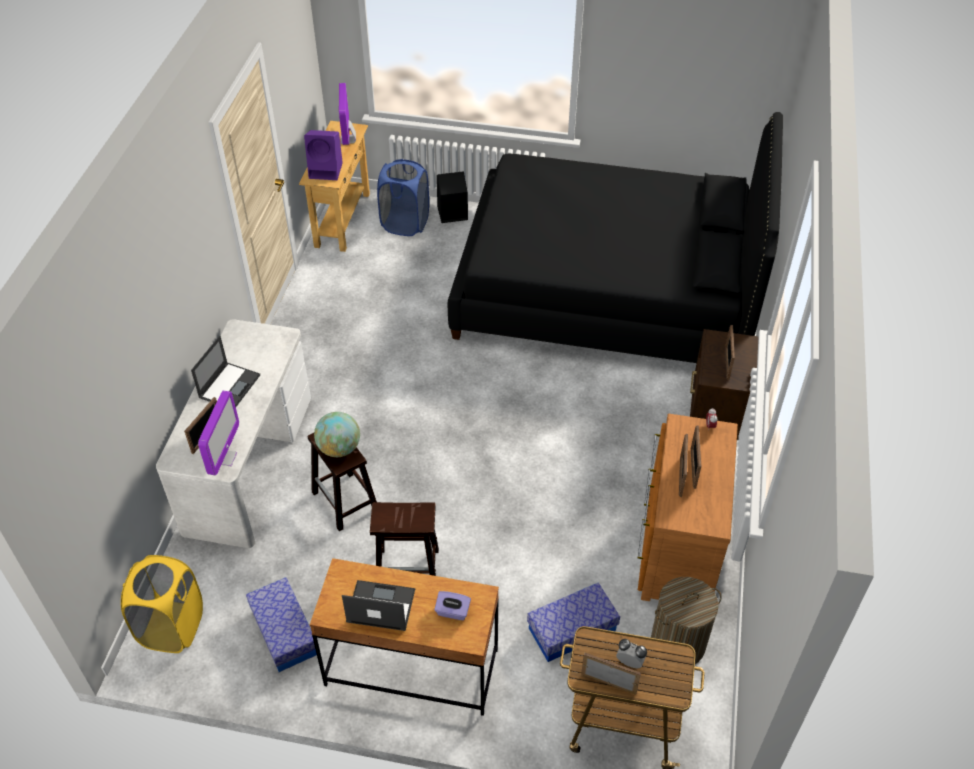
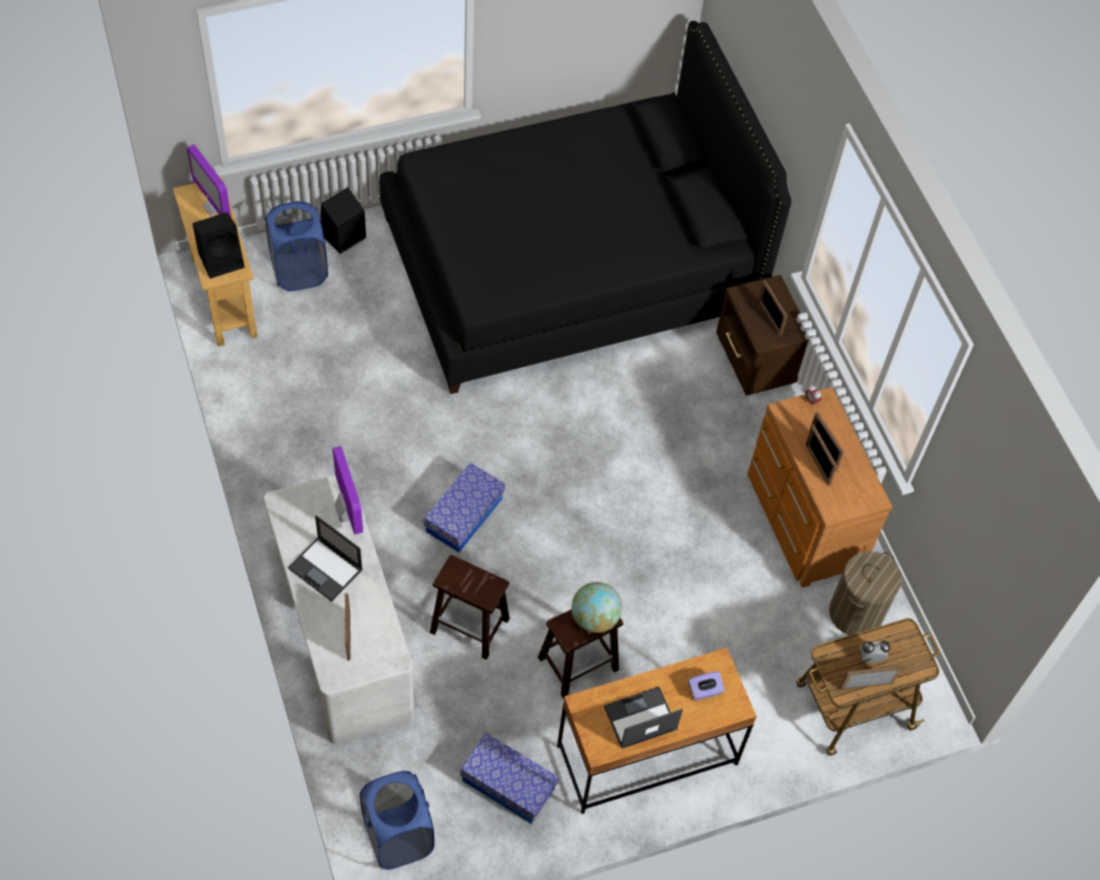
camera: 35 degrees left, 10 degrees up
yellow laundry basket [121,555,203,653] -> blue laundry basket [360,771,434,870]
laptop [191,336,260,407] -> laptop turned 135 degrees clockwise [288,515,363,602]
monitor [198,391,239,475] -> monitor moved to [333,446,363,535]
purple speaker [304,130,343,180] -> black speaker [193,212,244,279]
globe [314,412,360,457] -> globe moved to [572,582,622,633]
storage box [527,582,620,662] -> storage box moved to [424,462,505,552]

